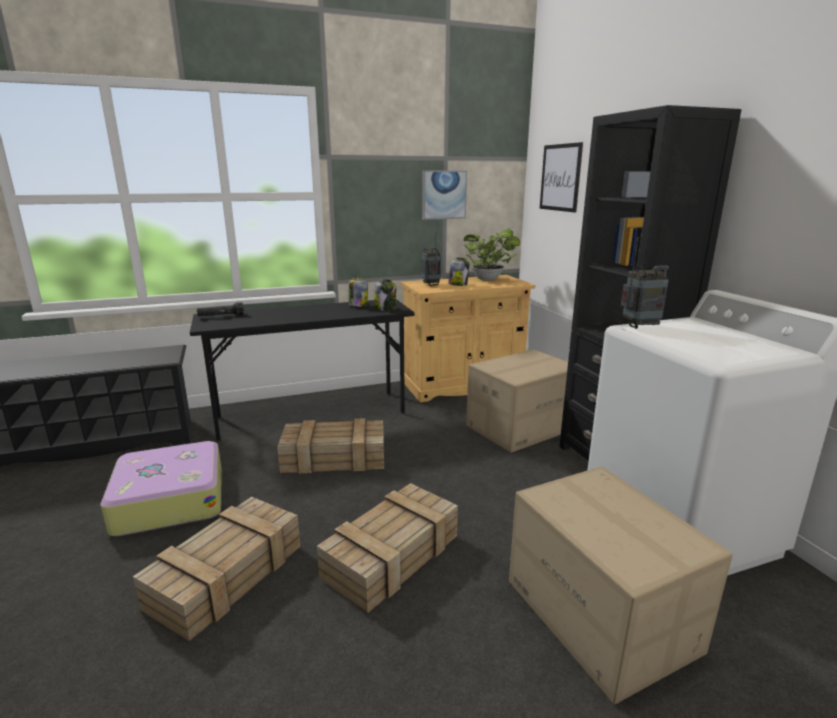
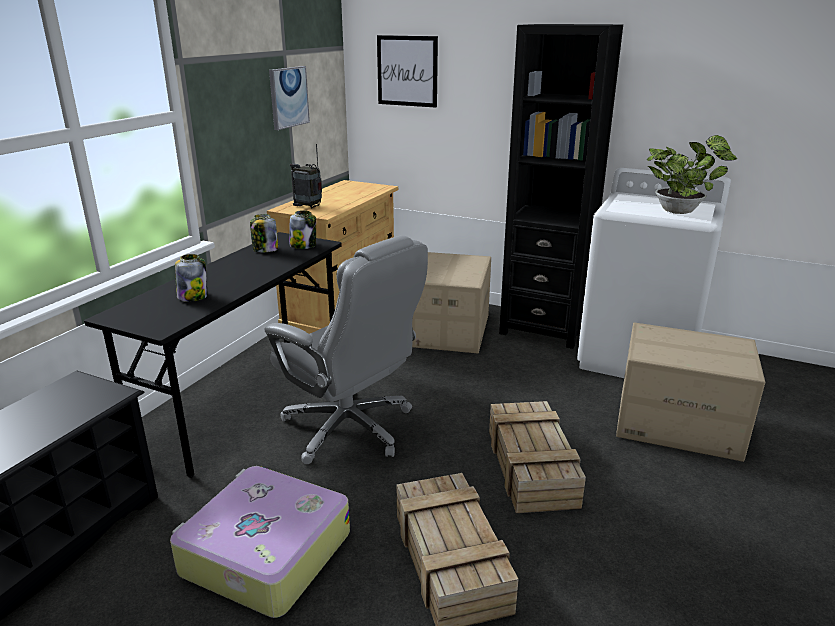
camera: 45 degrees left, 5 degrees up
black flashlight [197,302,244,316] -> none
crate [277,418,384,473] -> grey office chair [264,236,428,464]
jar [448,258,469,286] -> jar moved to [175,254,207,302]
potted plant [464,229,520,281] -> potted plant moved to [647,135,737,214]
radio [621,237,669,329] -> none

